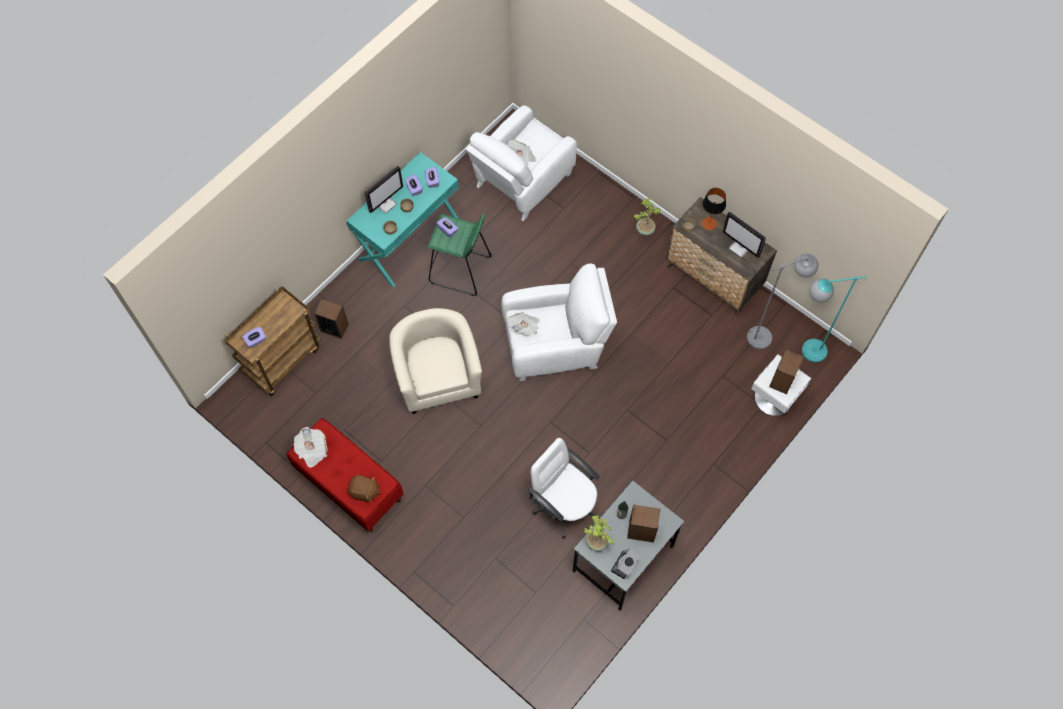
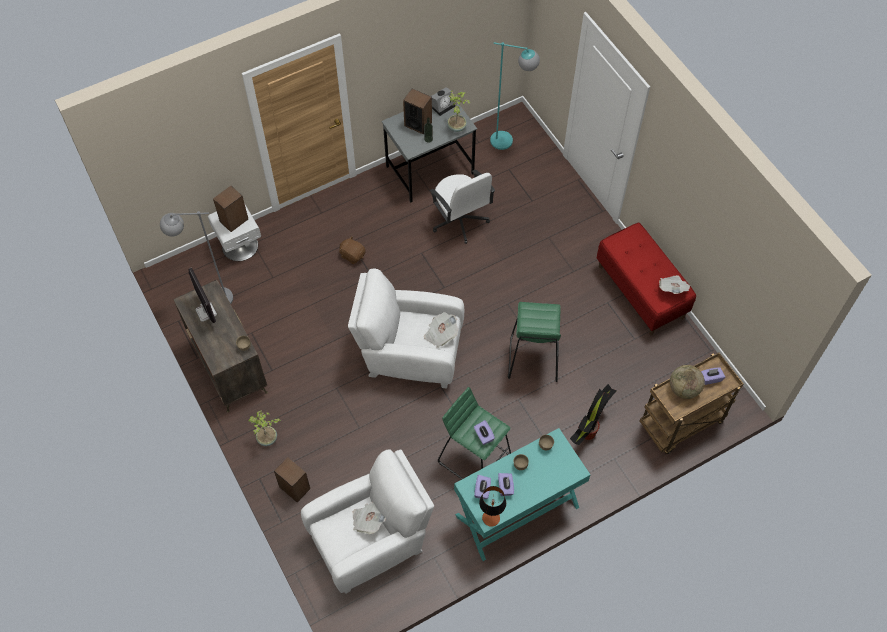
camera: 160 degrees left, 5 degrees down
speaker [314,299,348,339] -> speaker moved to [274,457,310,502]
brown plush toy [348,475,380,503] -> brown plush toy moved to [339,236,366,264]
monitor [365,166,403,213] -> none
beige armchair [389,308,482,414] -> green stool [508,302,561,382]
table lamp [702,188,726,230] -> table lamp moved to [479,486,506,527]
turquoise floor lamp [802,276,867,363] -> turquoise floor lamp moved to [490,42,540,150]
none -> potted plant [570,384,617,445]
none -> globe [670,365,705,399]

